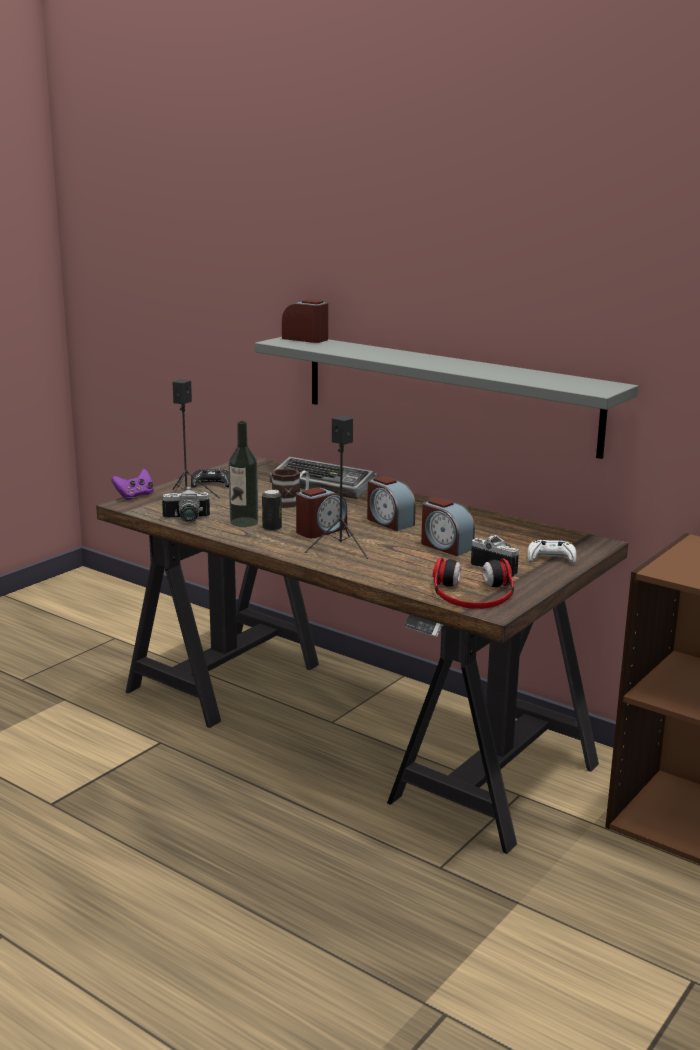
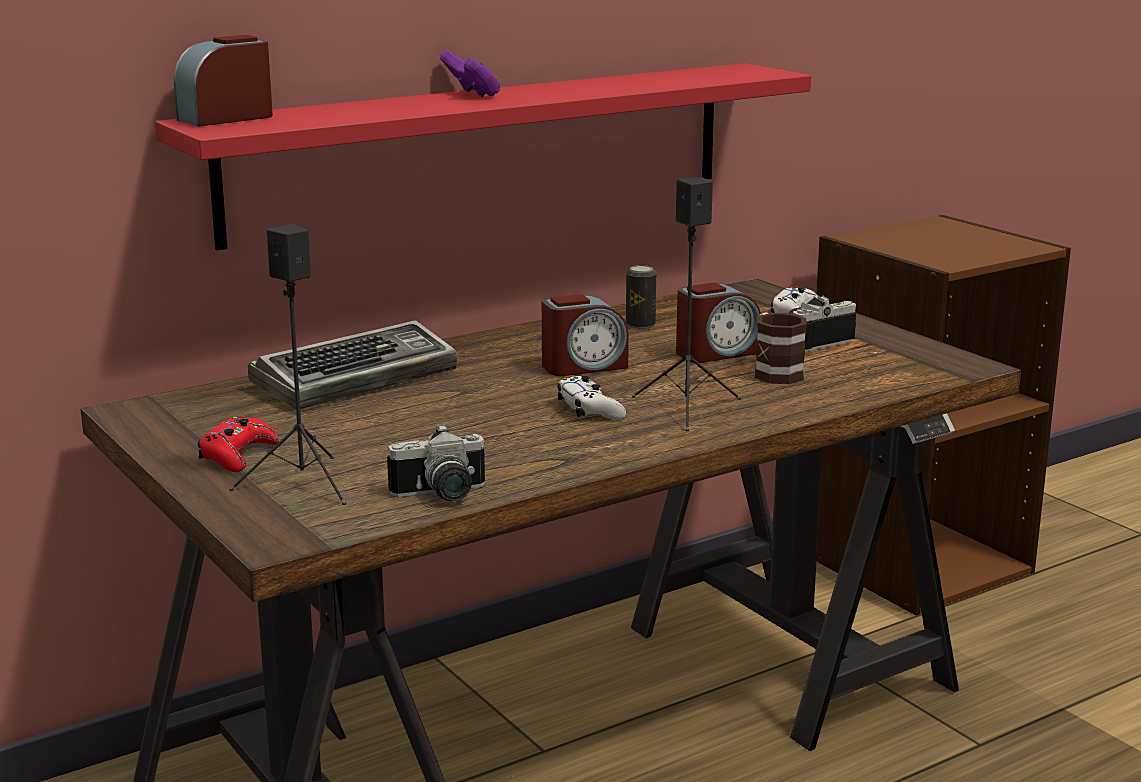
camera: 70 degrees left, 0 degrees up
purple game controller [111,469,154,500] -> purple game controller moved to [440,50,500,97]
camera [162,486,210,522] -> camera turned 60 degrees clockwise [387,424,485,501]
black game controller [191,469,229,488] -> red game controller [198,416,279,472]
bottle [229,421,258,527] -> none
grey shelf [255,337,638,459] -> red shelf [155,63,811,250]
can [262,489,282,531] -> can moved to [626,265,656,329]
mug [272,468,309,508] -> mug moved to [755,312,807,384]
alarm clock [296,487,347,538] -> white game controller [557,376,626,420]
headphones [433,558,514,609] -> none

